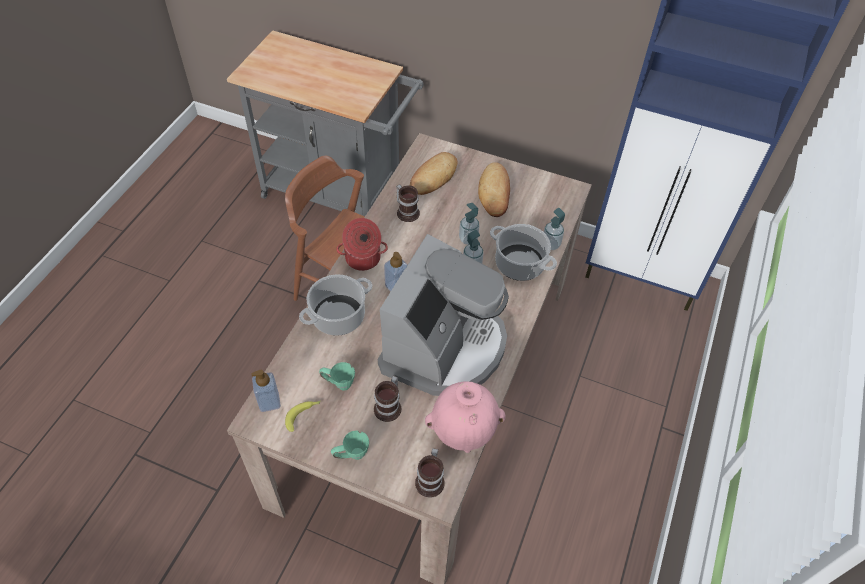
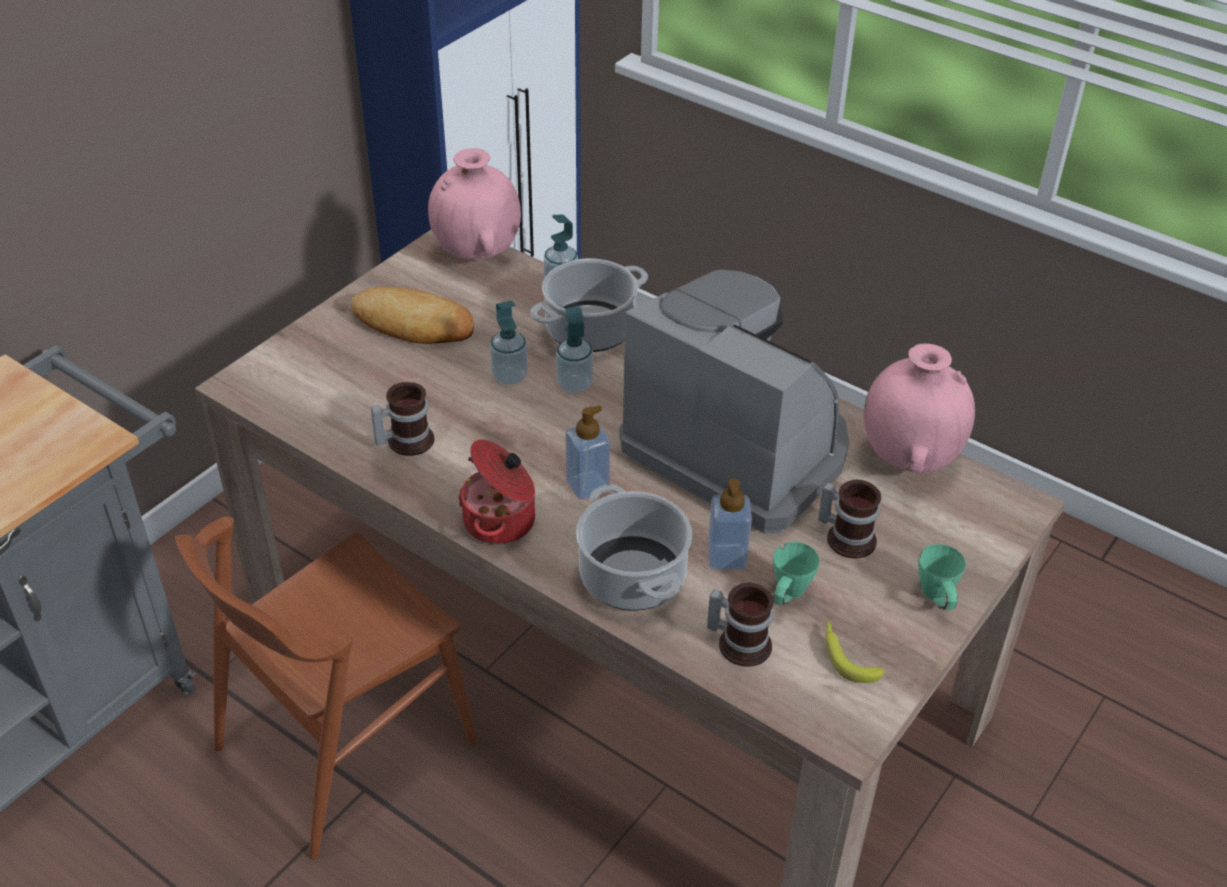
camera: 75 degrees left, 10 degrees down
soap dispenser [251,370,281,412] -> soap dispenser moved to [708,479,752,570]
bread [410,152,458,195] -> none
mug [415,448,445,497] -> mug moved to [707,583,774,667]
none -> pink vase [428,148,521,259]

